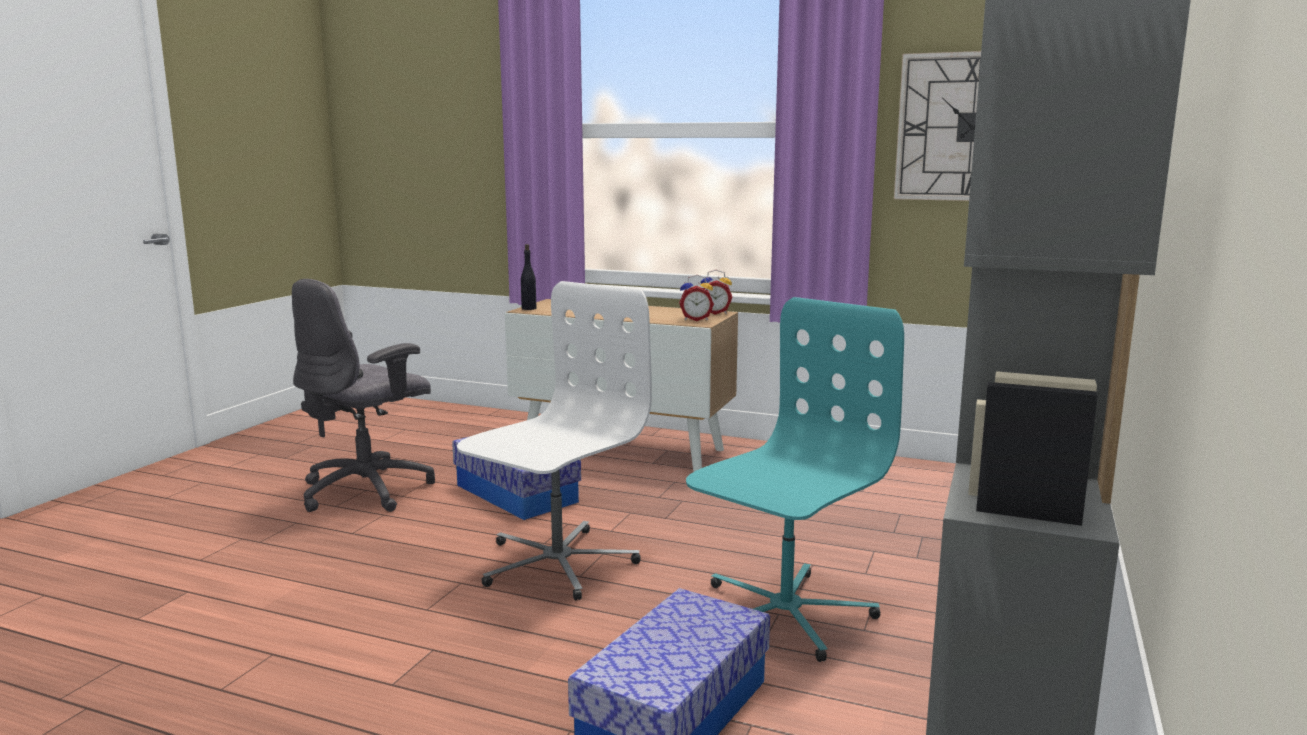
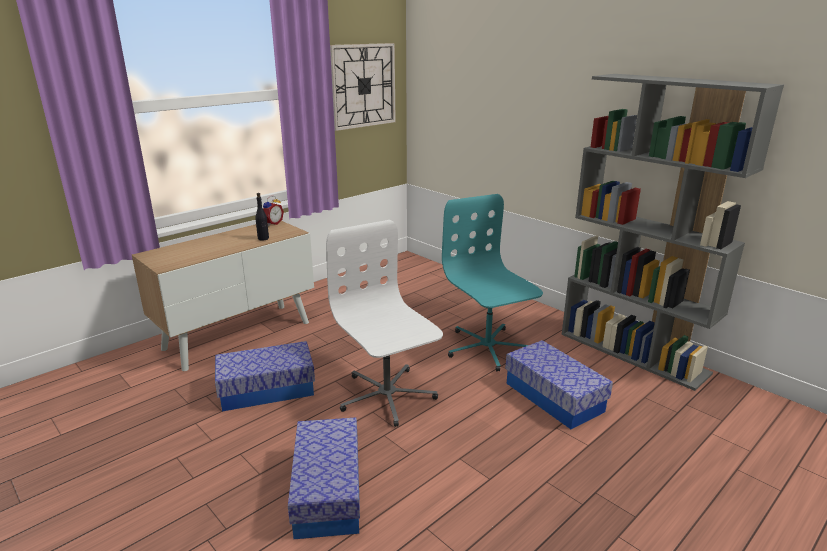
camera: 65 degrees left, 10 degrees up
grey office chair [292,279,435,512] -> none
black bottle [521,244,536,310] -> black bottle moved to [255,193,269,241]
alarm clock [679,275,714,321] -> none
none -> storage box [288,417,360,539]

